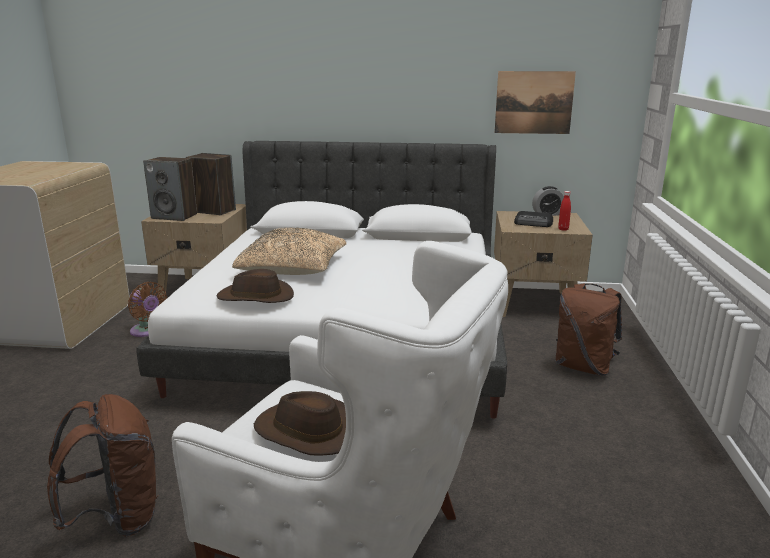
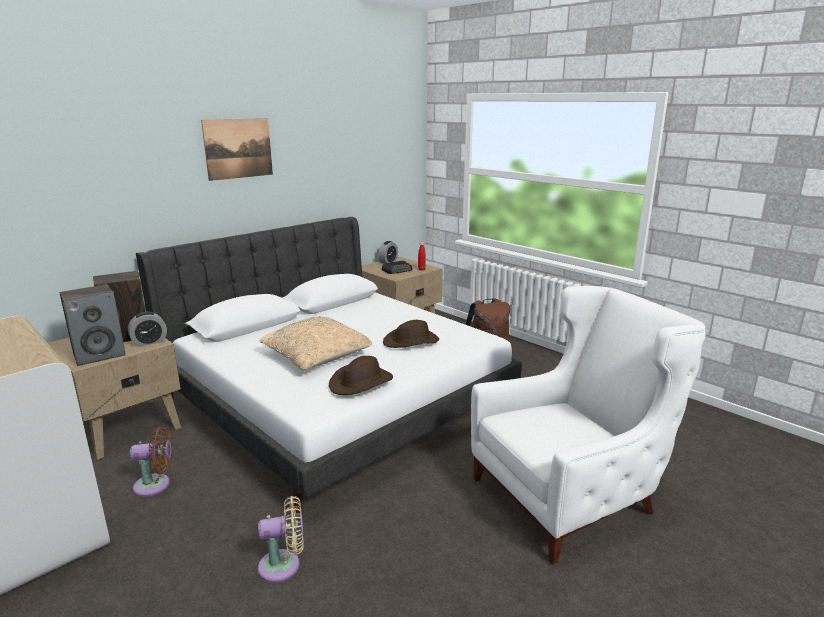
camera: 50 degrees left, 0 degrees up
brown backpack [47,394,159,536] -> none
brown hat [254,391,346,456] -> brown hat moved to [383,320,439,348]
picture [495,71,576,134] -> picture moved to [201,118,273,181]
none -> alarm clock [128,312,167,347]
none -> beige fan [258,496,304,583]

